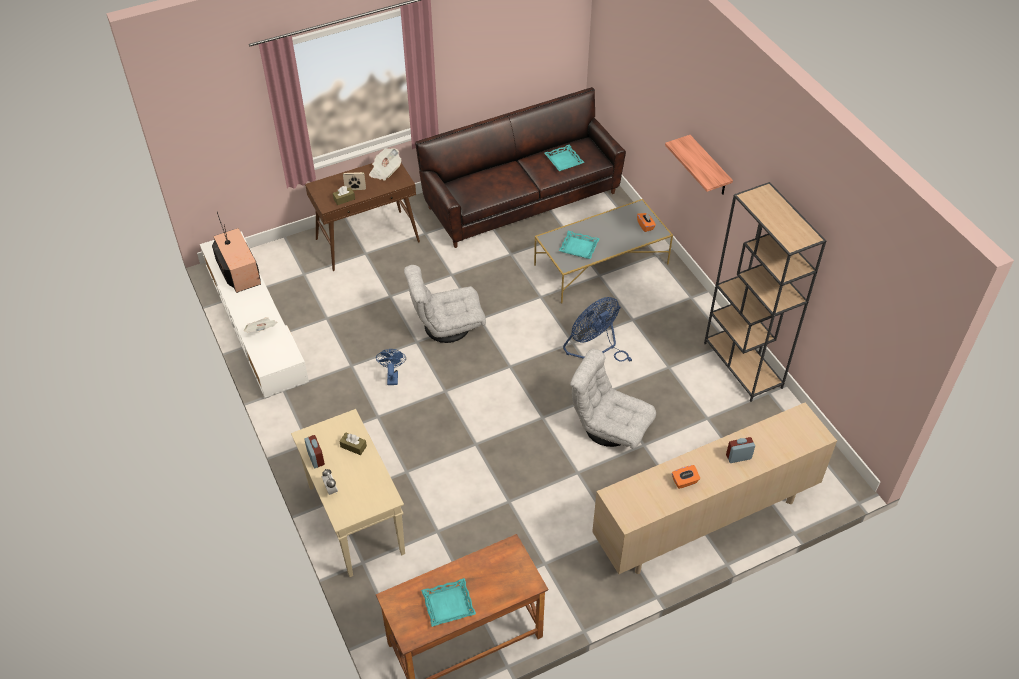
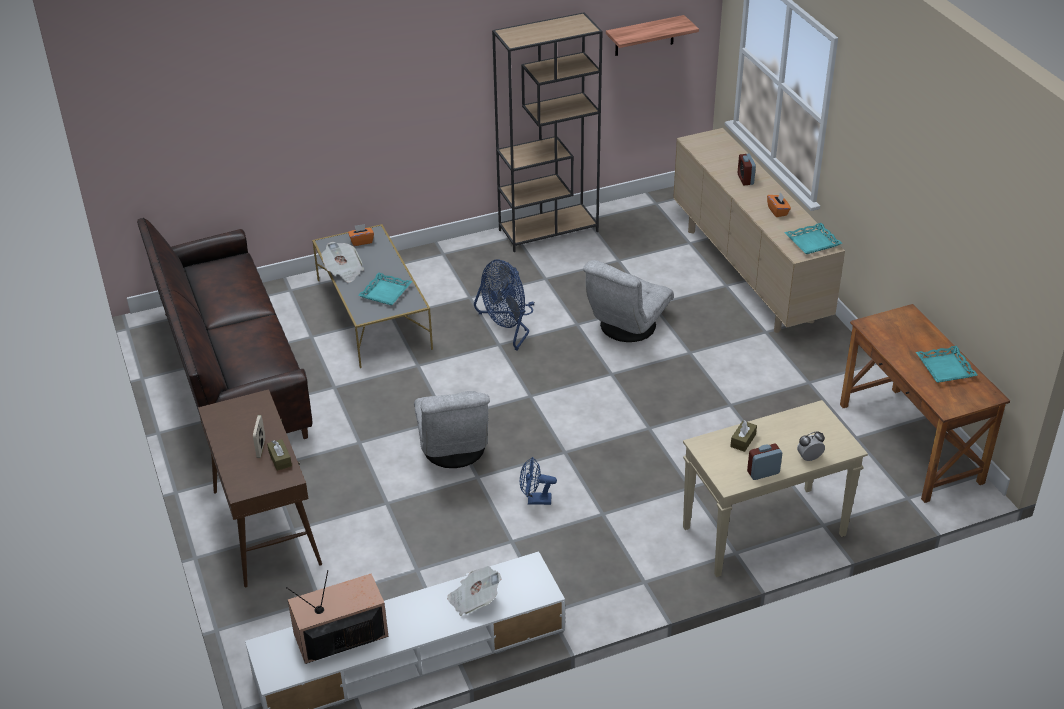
camera: 85 degrees left, 10 degrees down
newspaper [369,148,401,181] -> newspaper moved to [321,242,364,283]
turquoise tray [544,145,585,171] -> turquoise tray moved to [784,223,842,254]
shelf [665,135,733,195] -> shelf moved to [606,15,699,56]

